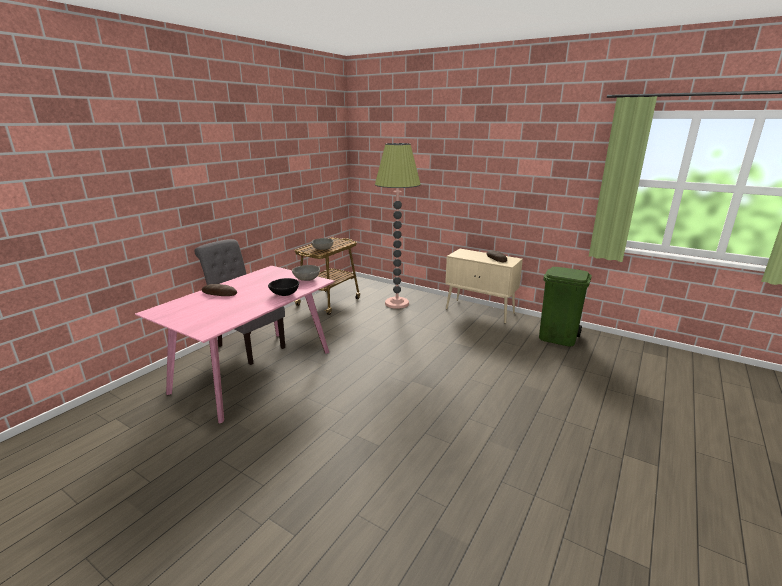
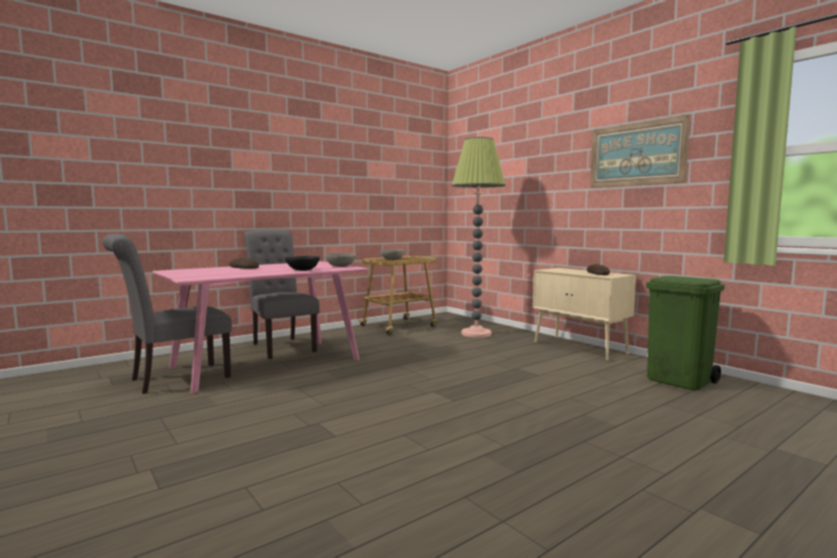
camera: 20 degrees right, 15 degrees down
none -> grey chair [102,234,232,394]
none -> picture [590,115,690,188]

